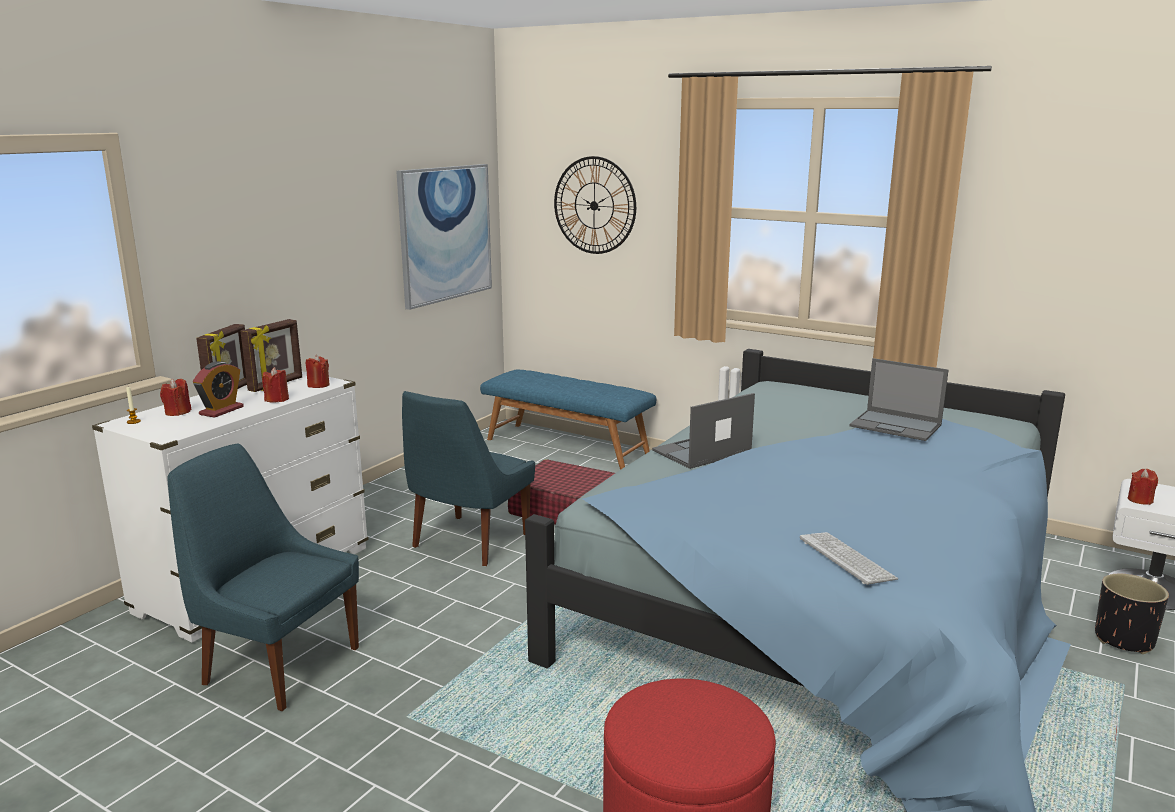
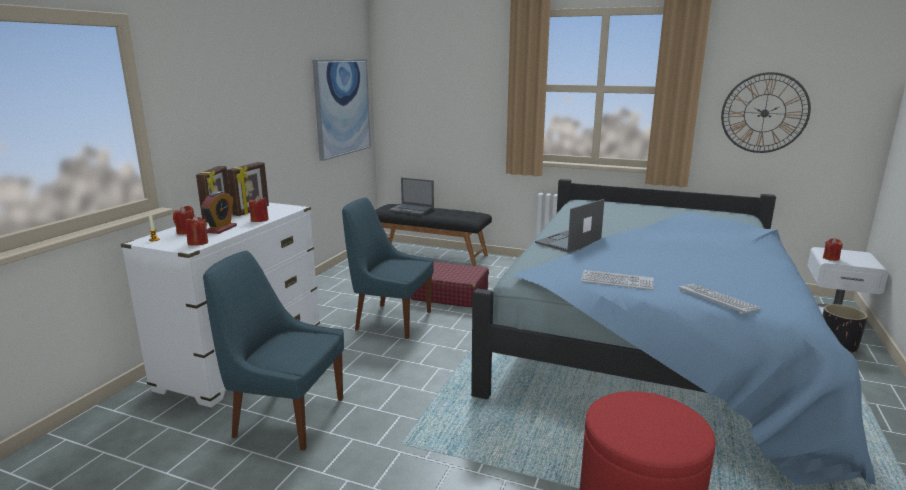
camera: 10 degrees left, 0 degrees up
red candle [306,355,330,388] -> red candle moved to [185,216,208,246]
blue chair [402,391,535,566] -> blue chair turned 90 degrees clockwise [342,198,434,339]
blue bench [480,369,656,470] -> black bench [375,204,492,266]
wall clock [554,156,636,254] -> wall clock moved to [721,72,811,153]
laptop [849,358,949,441] -> laptop moved to [389,177,434,215]
none -> keyboard [581,270,653,290]

